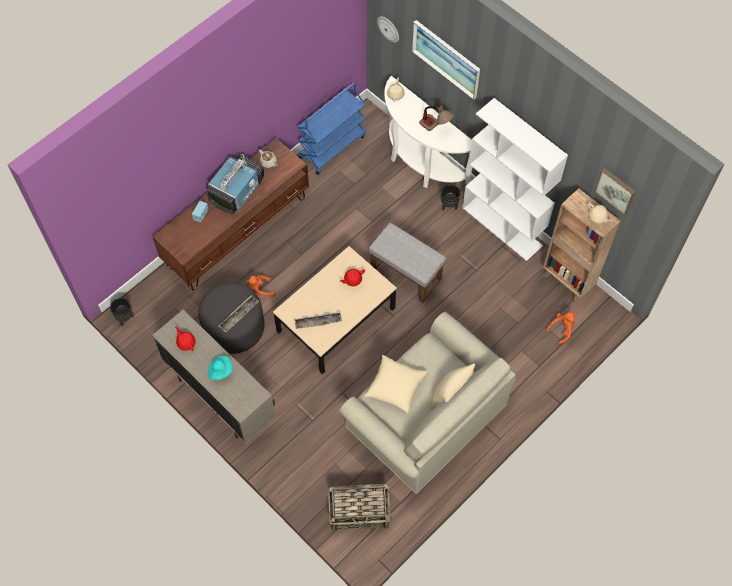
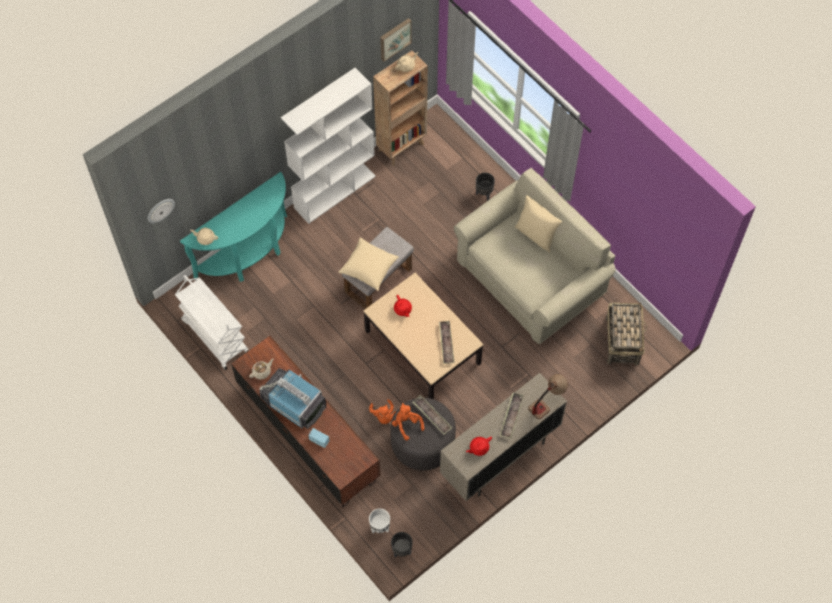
camera: 85 degrees left, 0 degrees up
turquoise hat [208,355,233,380] -> tray [500,392,524,439]
blue cart [298,83,366,175] -> white cart [175,275,249,370]
beige pillow [364,355,428,413] -> beige pillow moved to [339,238,399,291]
white console table [384,76,472,188] -> turquoise console table [180,172,287,282]
picture [412,20,480,100] -> none
table lamp [419,105,454,131] -> table lamp moved to [528,374,568,419]
black planter [441,185,461,211] -> black planter moved to [476,173,495,200]
orange plush toy [546,312,577,344] -> orange plush toy moved to [392,403,424,440]
none -> white planter [369,508,390,533]

